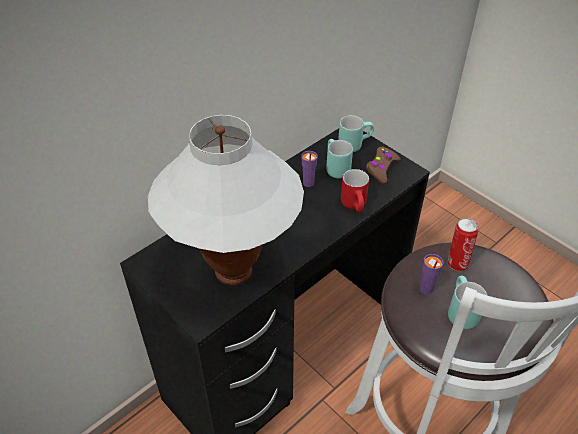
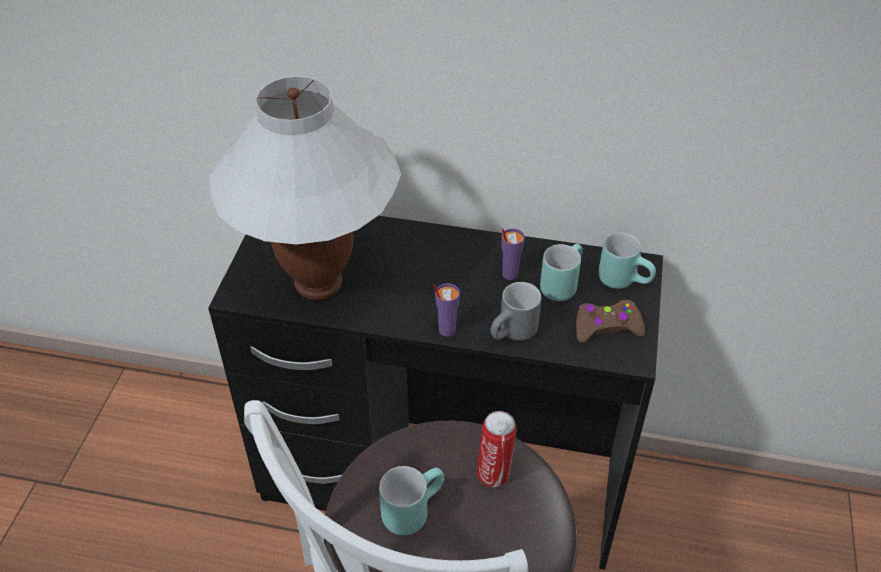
camera: 55 degrees right, 0 degrees up
red mug [341,169,369,212] -> grey mug [491,282,541,341]
purple cup [420,254,444,294] -> purple cup moved to [433,283,460,336]

